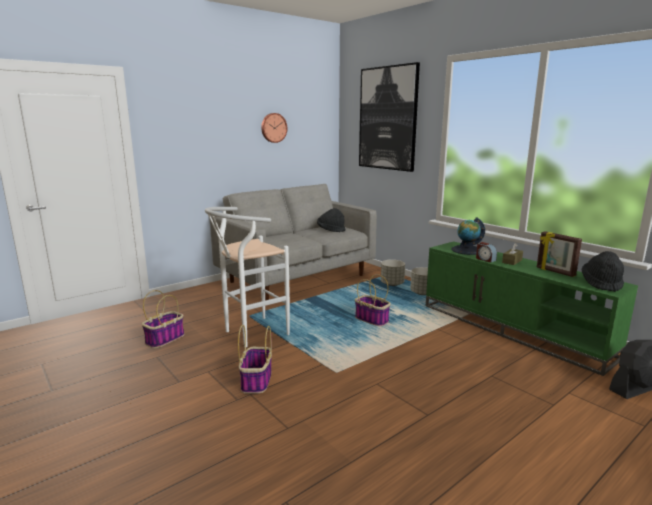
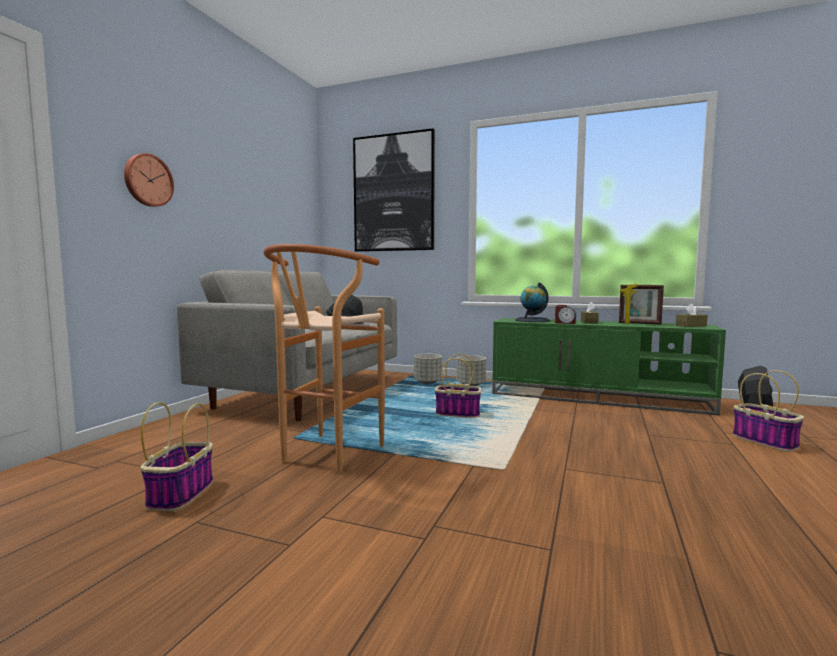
camera: 30 degrees left, 10 degrees down
white stool [205,207,290,347] -> brown stool [264,244,385,473]
basket [238,325,272,394] -> basket moved to [733,370,804,452]
wall clock [261,113,287,143] -> wall clock moved to [124,153,174,207]
black hat [582,251,624,292] -> brown tissue box [676,304,708,327]

